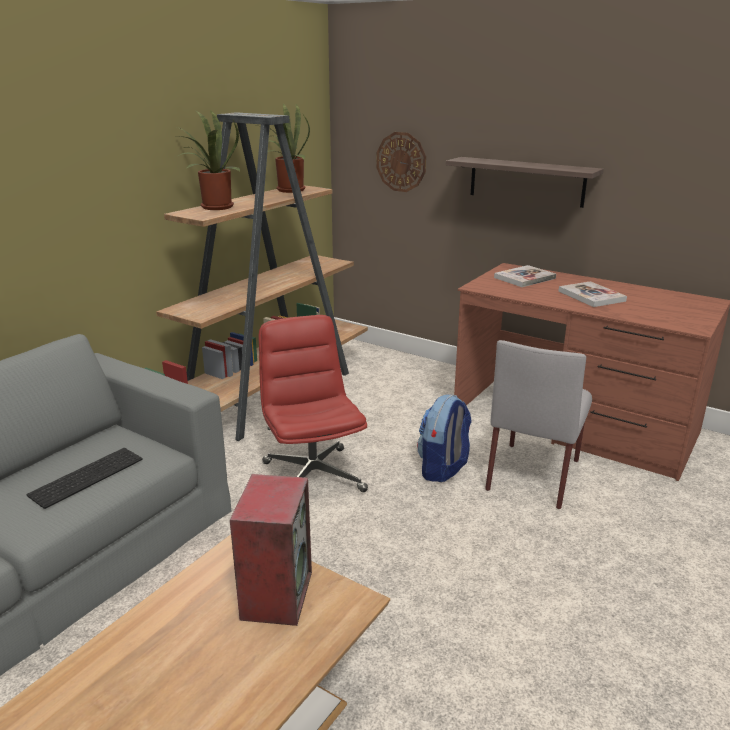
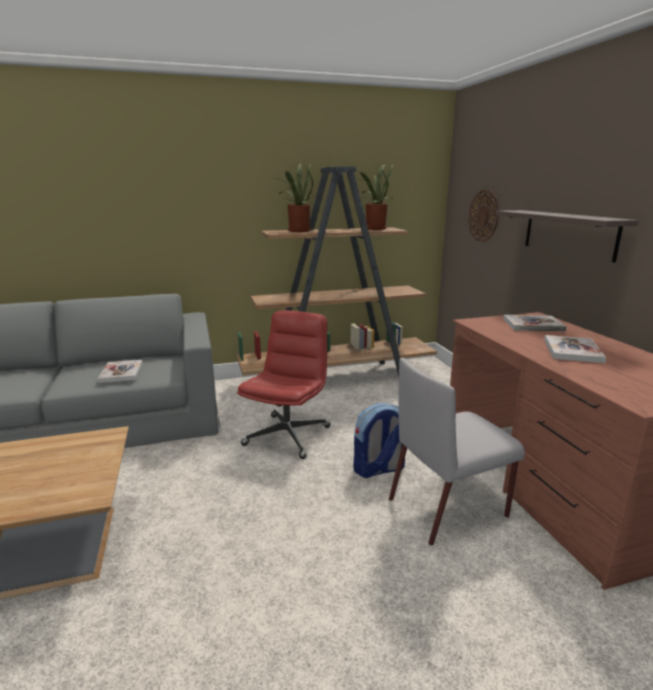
camera: 40 degrees right, 5 degrees down
keyboard [27,448,143,509] -> book [98,360,143,383]
speaker [230,474,312,626] -> none

